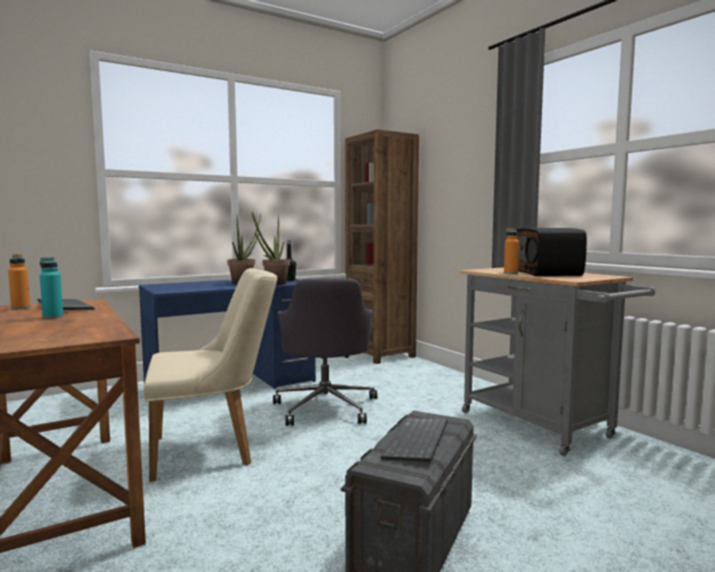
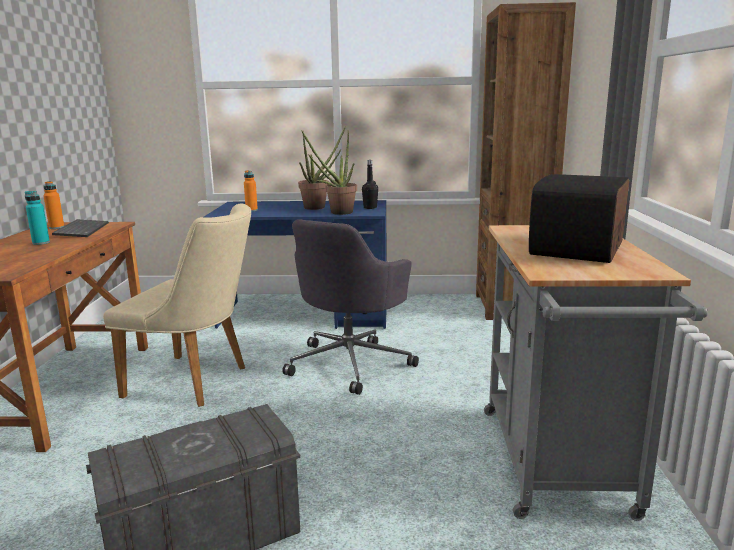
camera: 35 degrees right, 10 degrees up
keyboard [381,418,448,462] -> none
orange bottle [504,228,519,274] -> orange bottle moved to [244,170,258,212]

